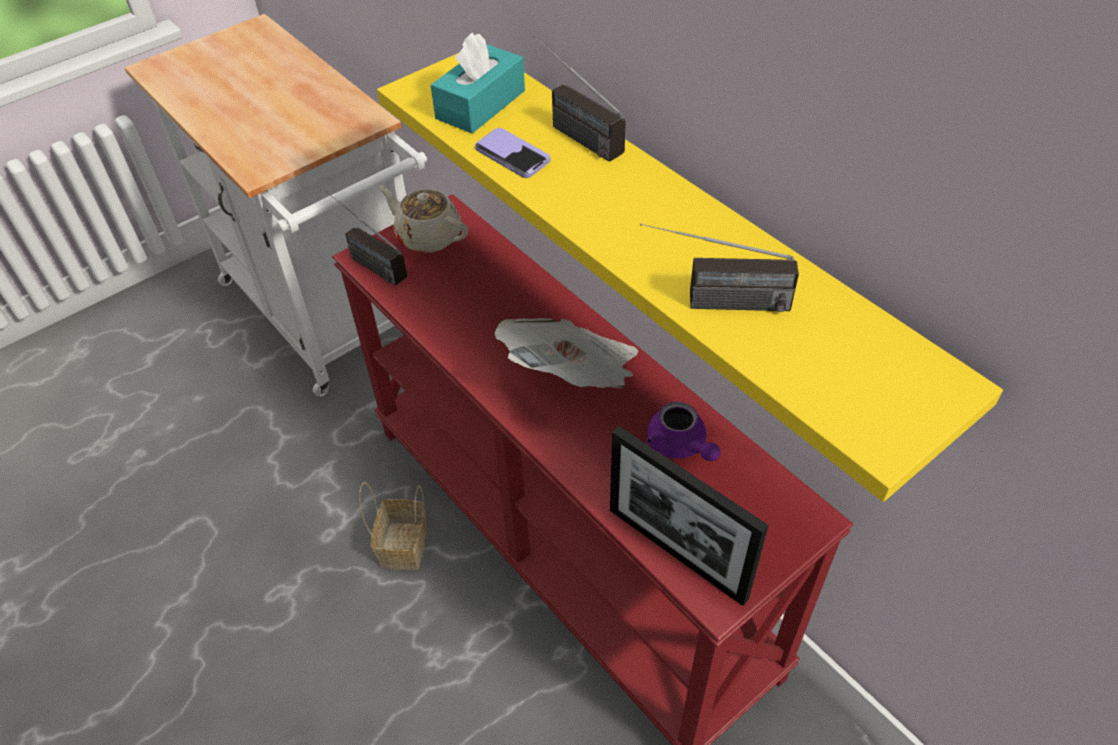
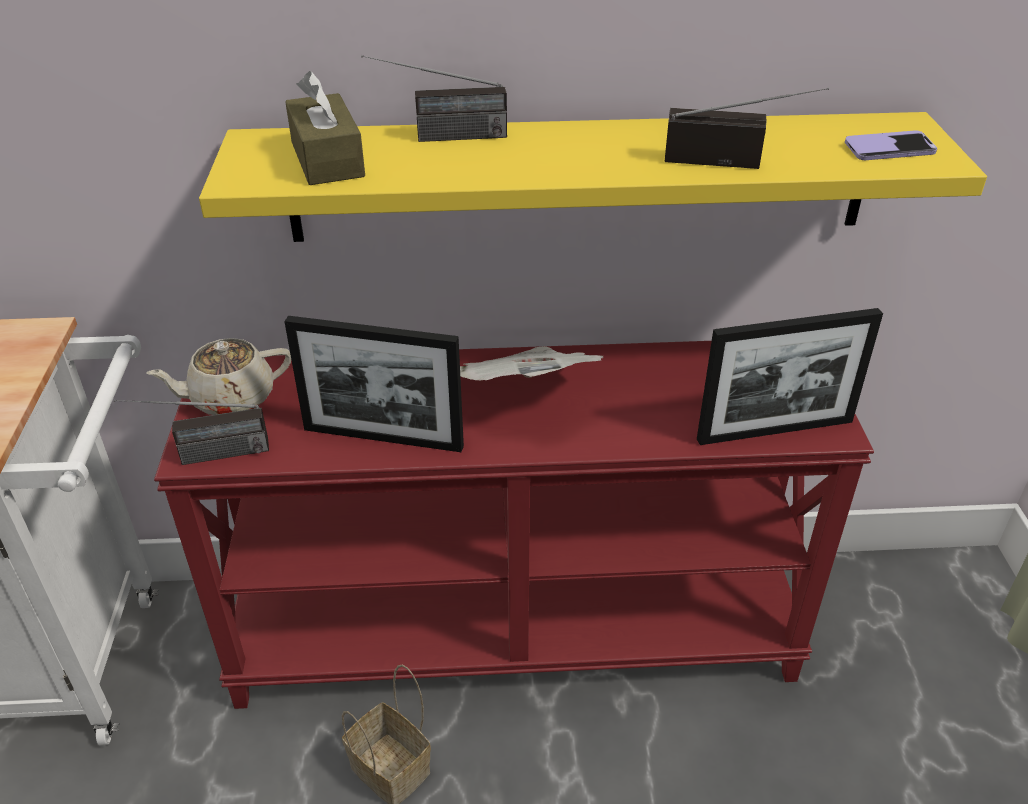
camera: 55 degrees left, 10 degrees down
turquoise tissue box [431,32,525,134] -> brown tissue box [285,71,365,185]
phone [475,128,551,178] -> phone moved to [845,130,937,160]
radio [640,223,799,312] -> radio turned 120 degrees counterclockwise [665,87,829,169]
purple teapot [646,402,720,461] -> none
none -> picture frame [284,316,464,452]

